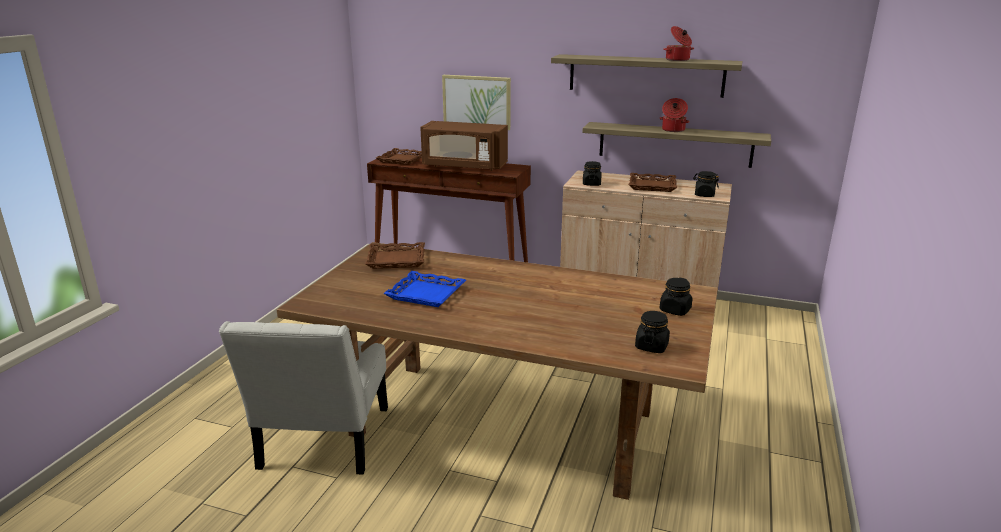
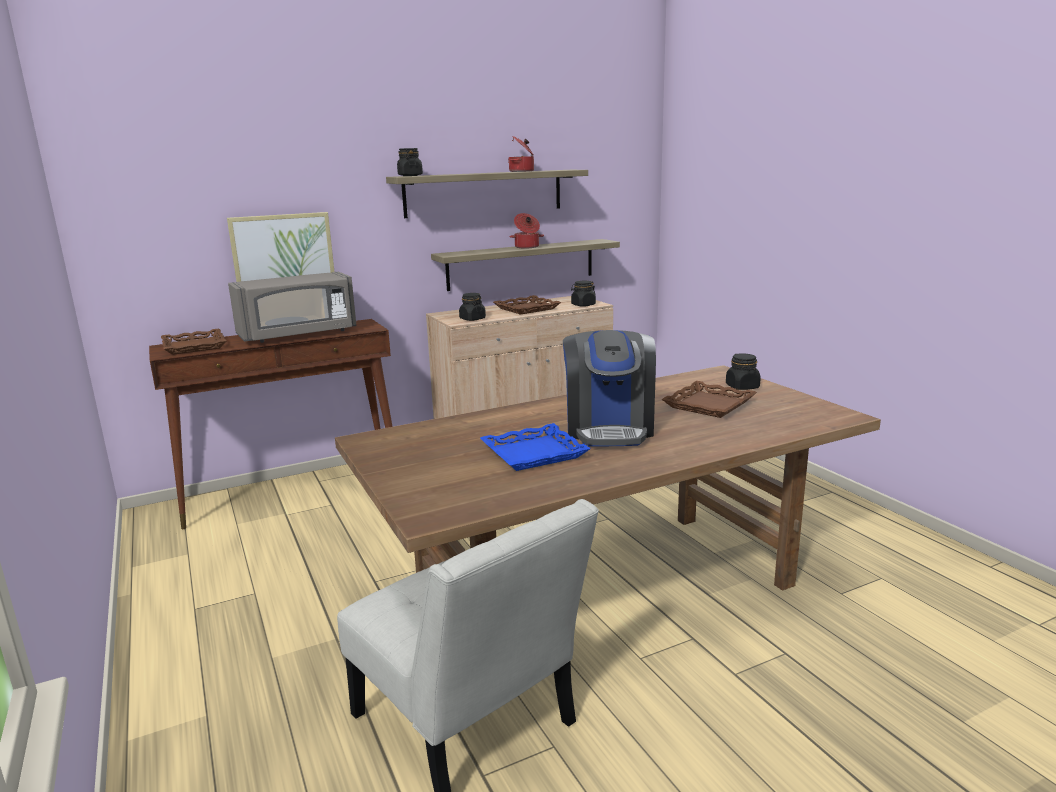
camera: 45 degrees left, 5 degrees down
brown tray [365,242,425,269] -> brown tray moved to [661,381,757,418]
brown microwave [420,121,508,171] -> grey microwave [228,272,357,343]
black jar [635,311,670,353] -> black jar moved to [397,148,423,176]
none -> coffee machine [563,330,656,447]

